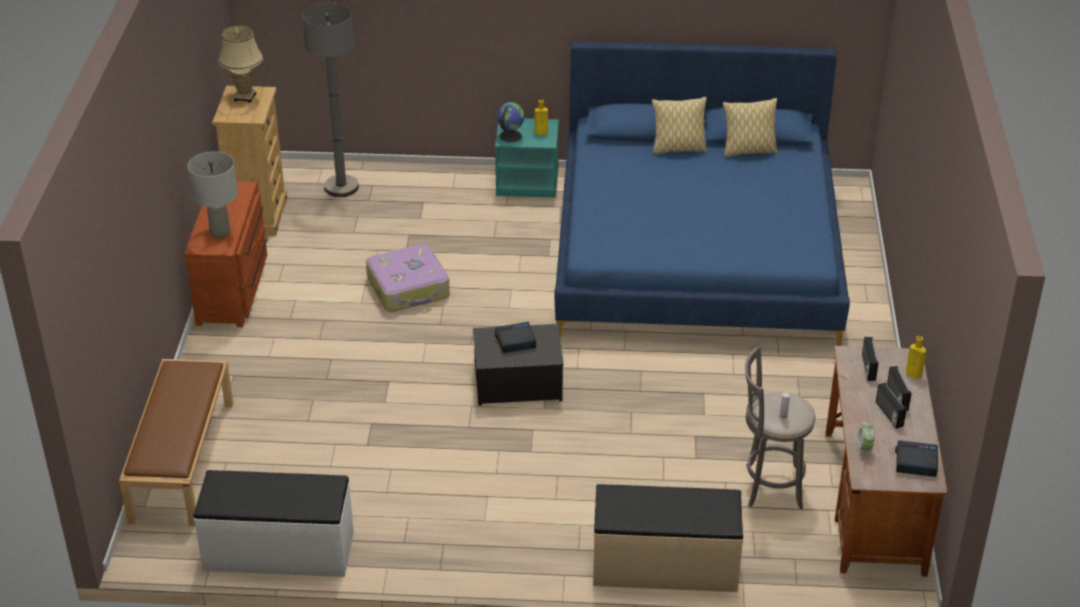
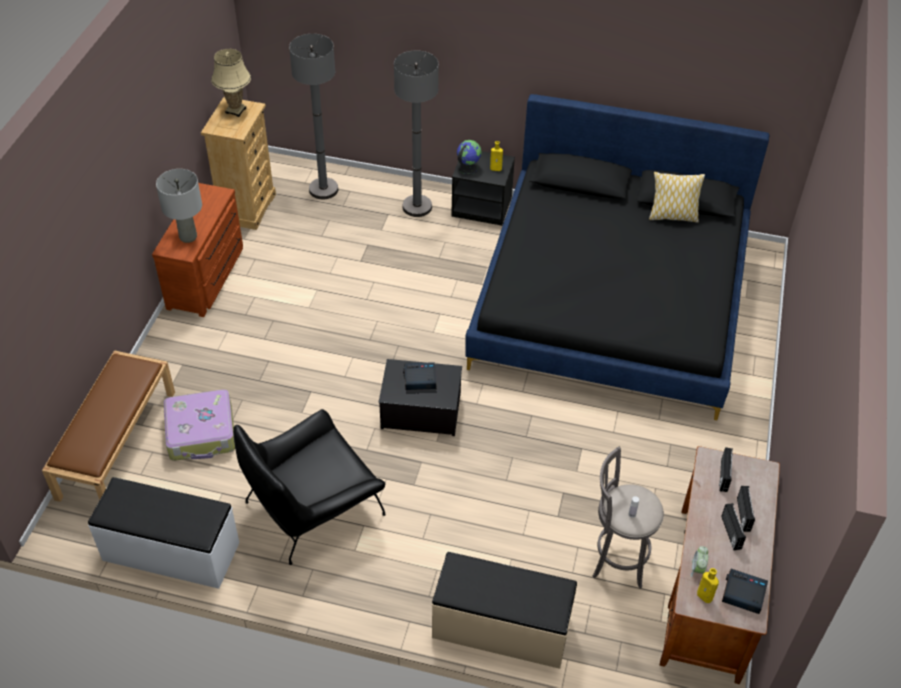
camera: 10 degrees right, 10 degrees up
suitcase [366,244,450,312] -> suitcase moved to [163,389,235,461]
turquoise nightstand [495,118,559,198] -> black nightstand [451,151,515,226]
blue bed [554,42,850,346] -> black bed [465,94,770,420]
pillow [652,97,707,155] -> none
yellow bottle [906,336,926,379] -> yellow bottle moved to [697,568,719,603]
none -> black armchair [233,409,386,565]
none -> grey floor lamp [394,50,439,217]

